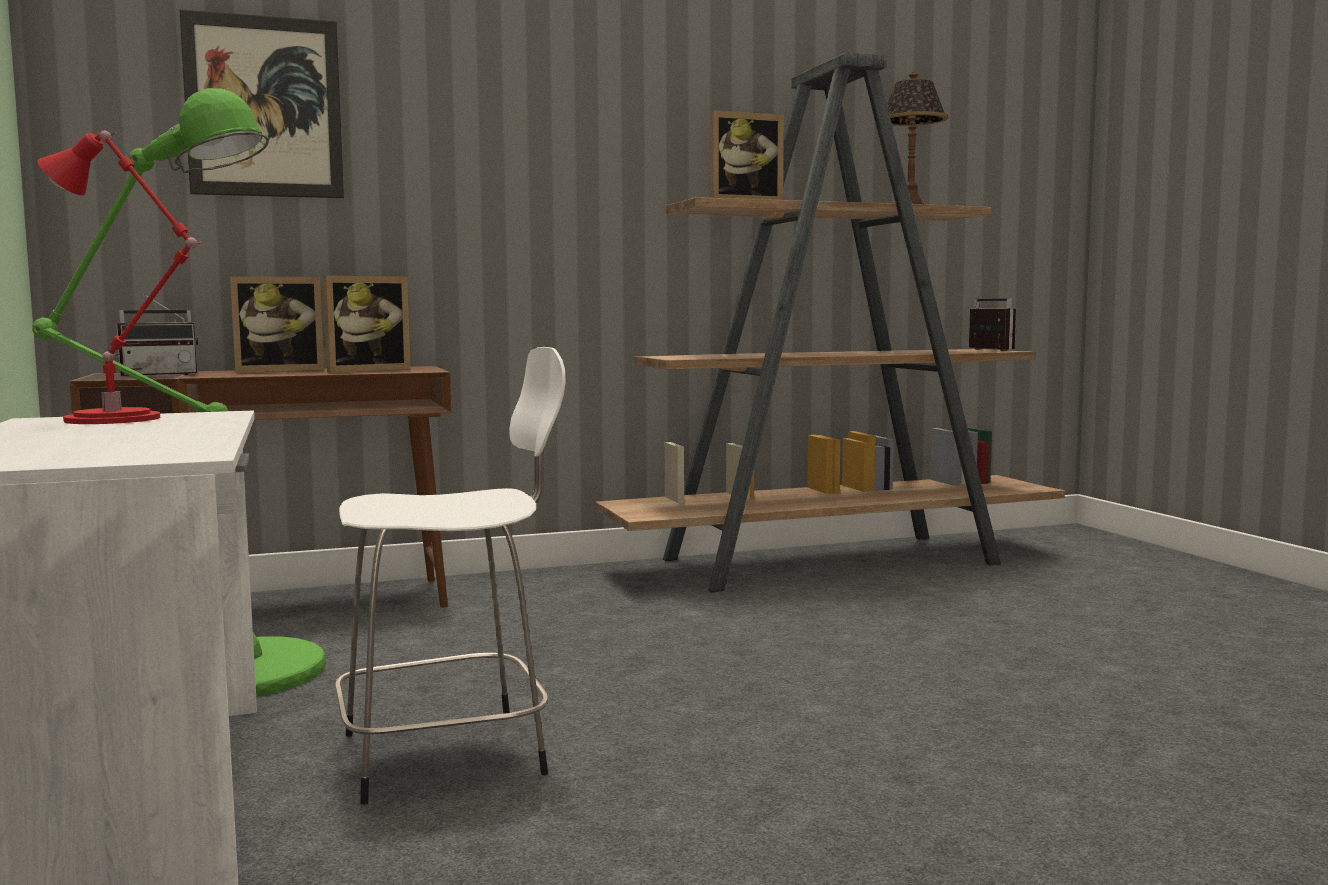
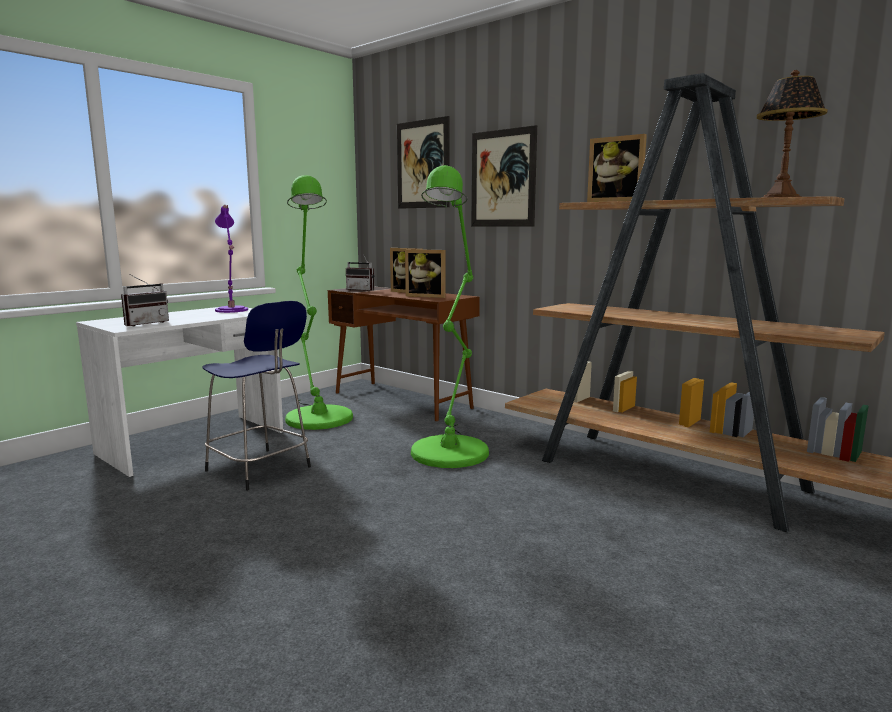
camera: 60 degrees right, 5 degrees up
red table lamp [38,131,203,424] -> purple table lamp [215,205,248,313]
white stool [335,347,566,805] -> blue stool [202,301,311,491]
radio [969,286,1016,351] -> radio moved to [121,274,169,326]
none -> green floor lamp [411,165,489,468]
none -> picture [471,125,537,227]

